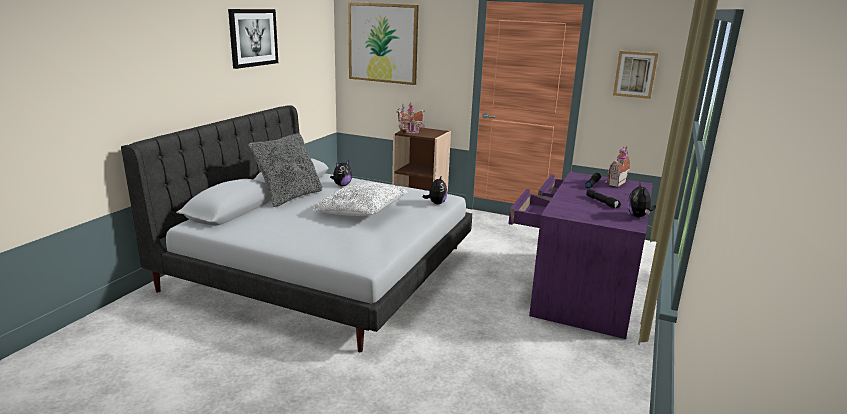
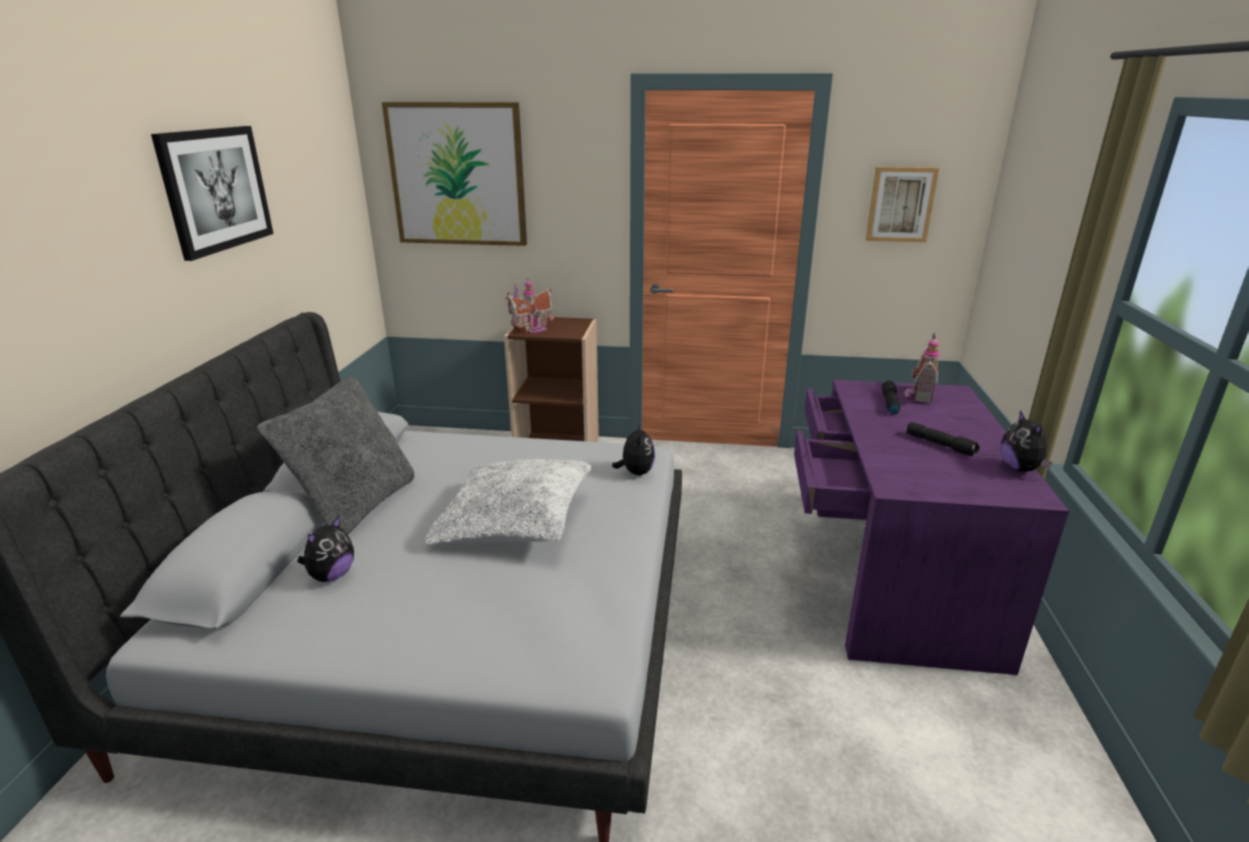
camera: 15 degrees left, 5 degrees up
plush toy [330,160,352,186] -> plush toy moved to [297,516,354,582]

